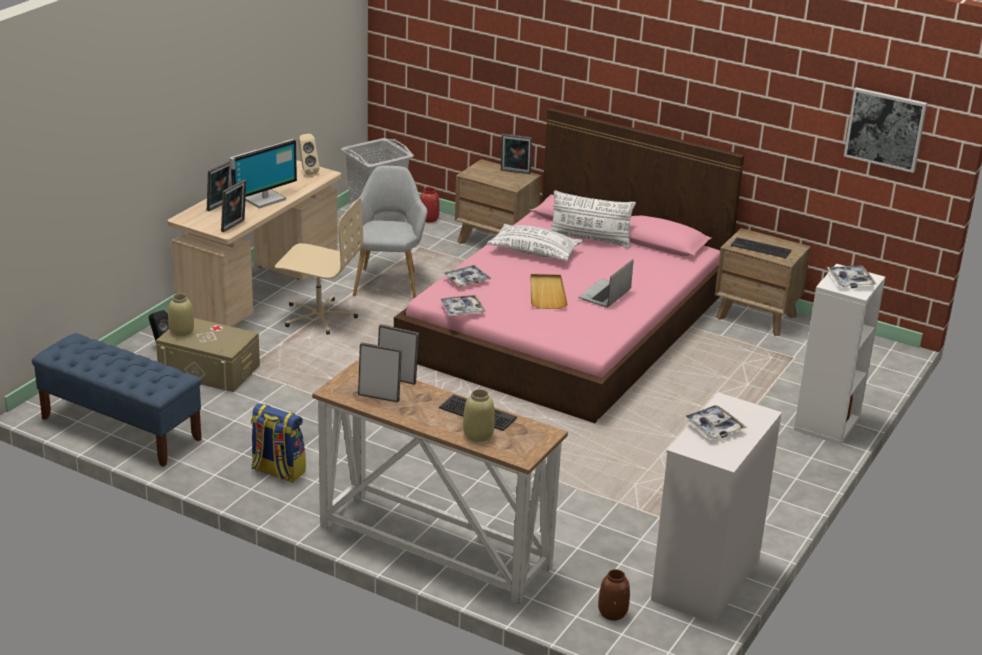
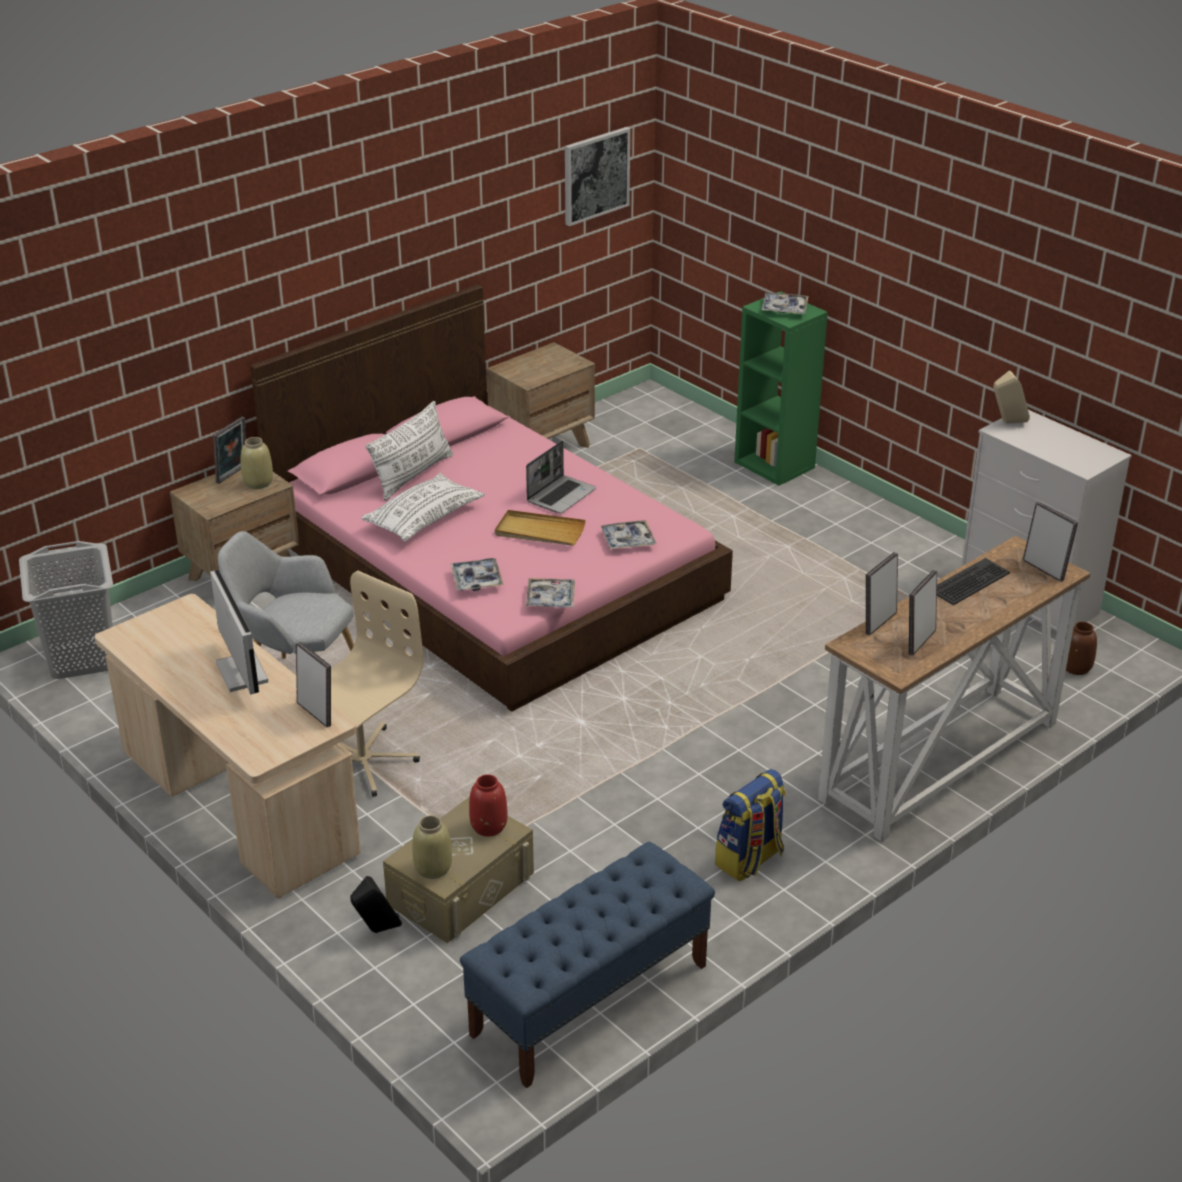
camera: 70 degrees left, 5 degrees up
picture frame [207,161,230,211] -> picture frame moved to [1023,502,1078,582]
beige speaker [298,134,320,175] -> beige speaker moved to [993,370,1030,423]
red vase [420,187,440,223] -> red vase moved to [469,774,507,837]
beige vase [463,389,495,442] -> beige vase moved to [240,437,273,489]
laptop [578,259,634,308] -> laptop turned 105 degrees counterclockwise [526,441,596,513]
tray [682,405,747,439] -> tray moved to [601,520,656,549]
keyboard [730,237,792,258] -> none
white bookcase [794,264,885,445] -> green bookcase [734,291,828,486]

